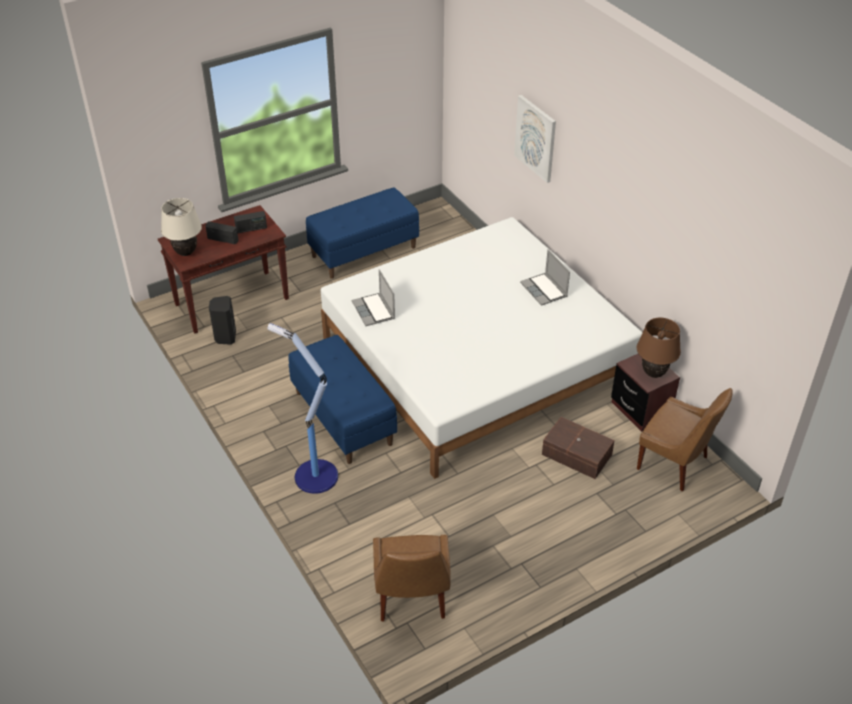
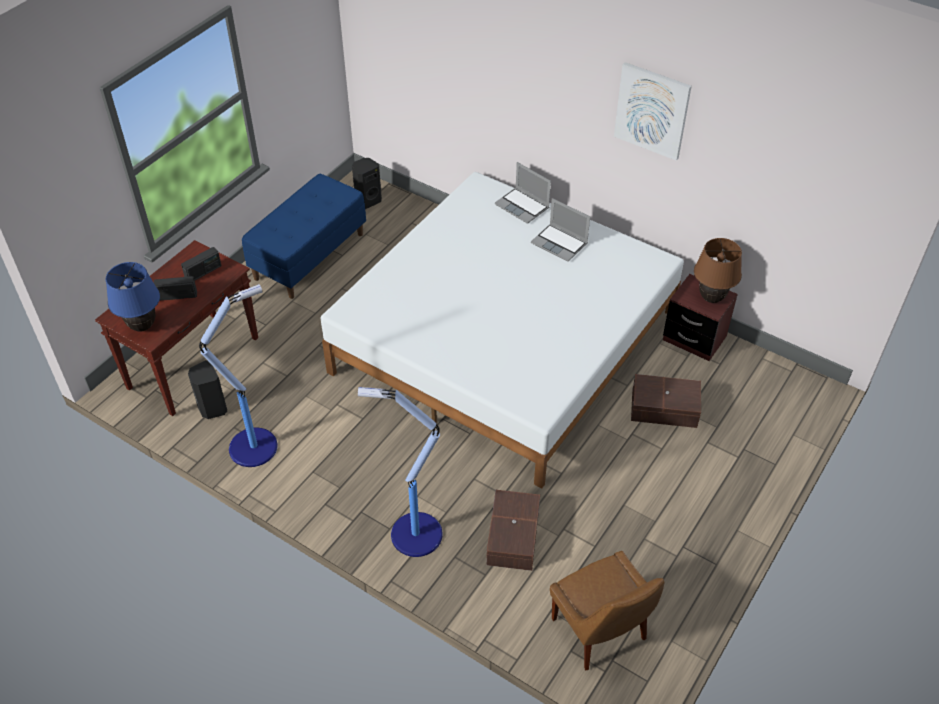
camera: 25 degrees left, 5 degrees up
beige table lamp [161,198,202,256] -> blue table lamp [106,262,160,331]
blue bench [288,335,397,464] -> none
laptop [352,269,395,326] -> laptop moved to [495,162,551,224]
picture [514,95,556,183] -> picture moved to [614,62,692,161]
brown chair [637,388,733,491] -> none
none -> floor lamp [199,284,278,467]
none -> black speaker [352,158,382,209]
none -> brown storage box [486,490,540,571]

